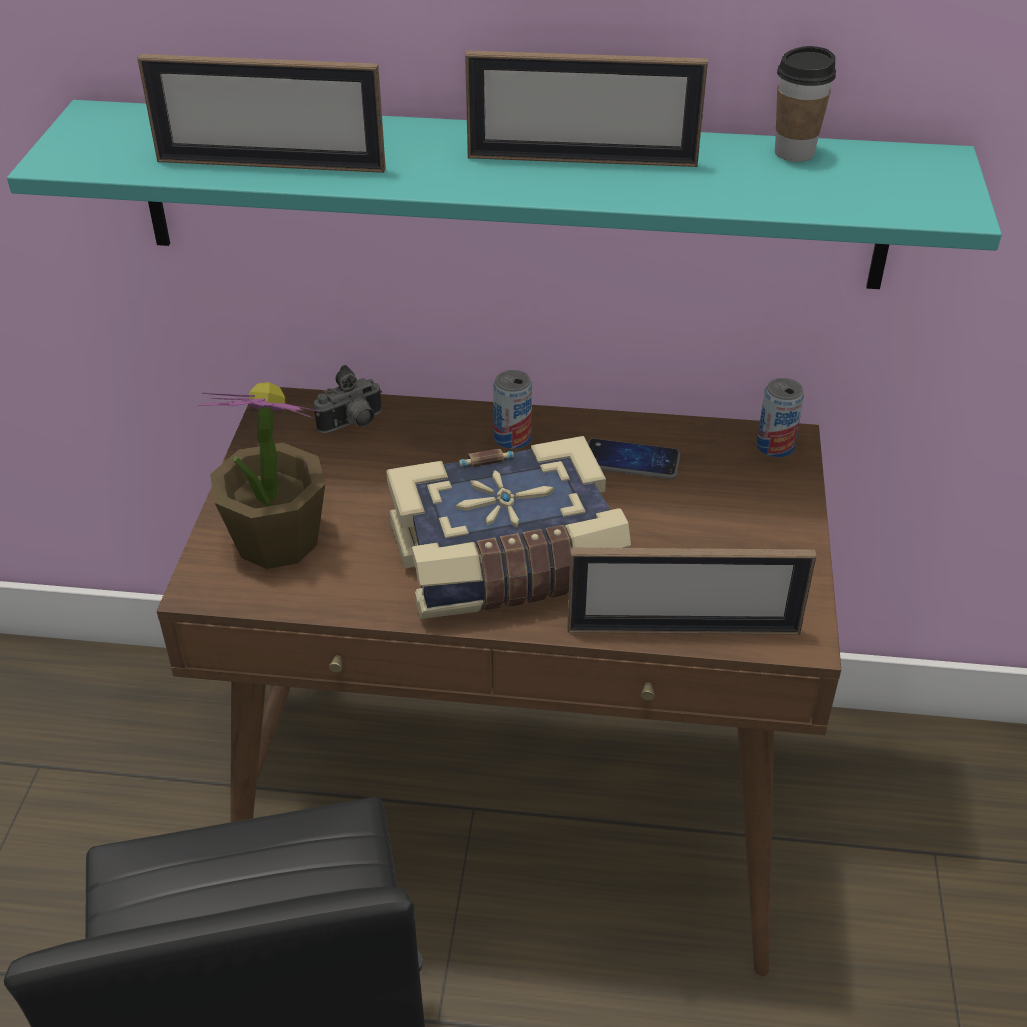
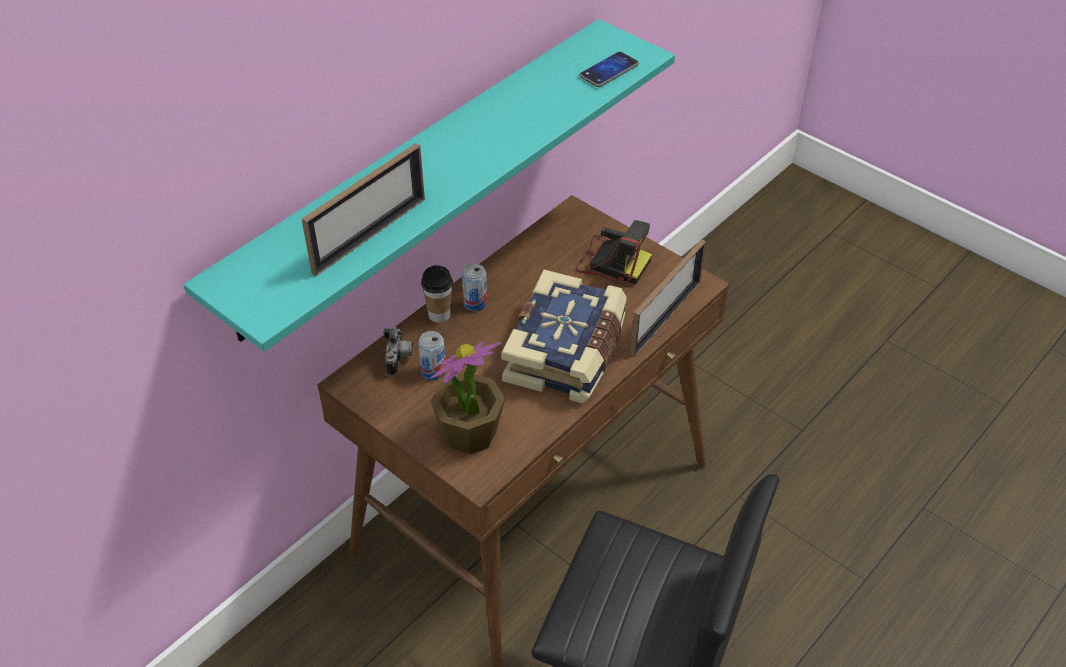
camera: 55 degrees left, 5 degrees up
picture frame [465,50,708,167] -> none
phone [588,438,680,479] -> phone moved to [579,52,639,87]
can [756,378,804,457] -> can moved to [418,331,446,381]
cup [775,46,836,162] -> cup moved to [421,265,453,323]
none -> camera [576,220,652,284]

